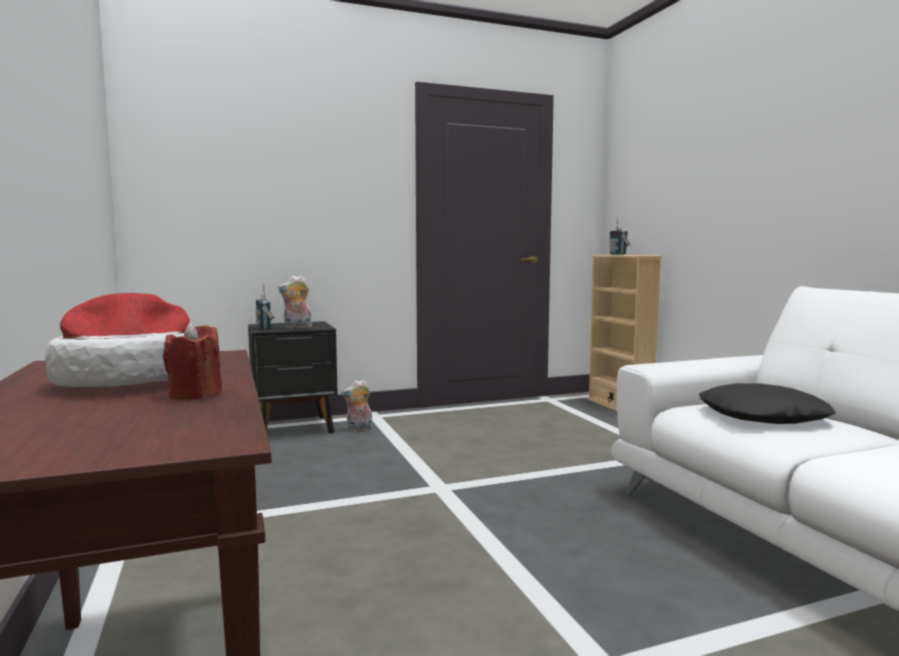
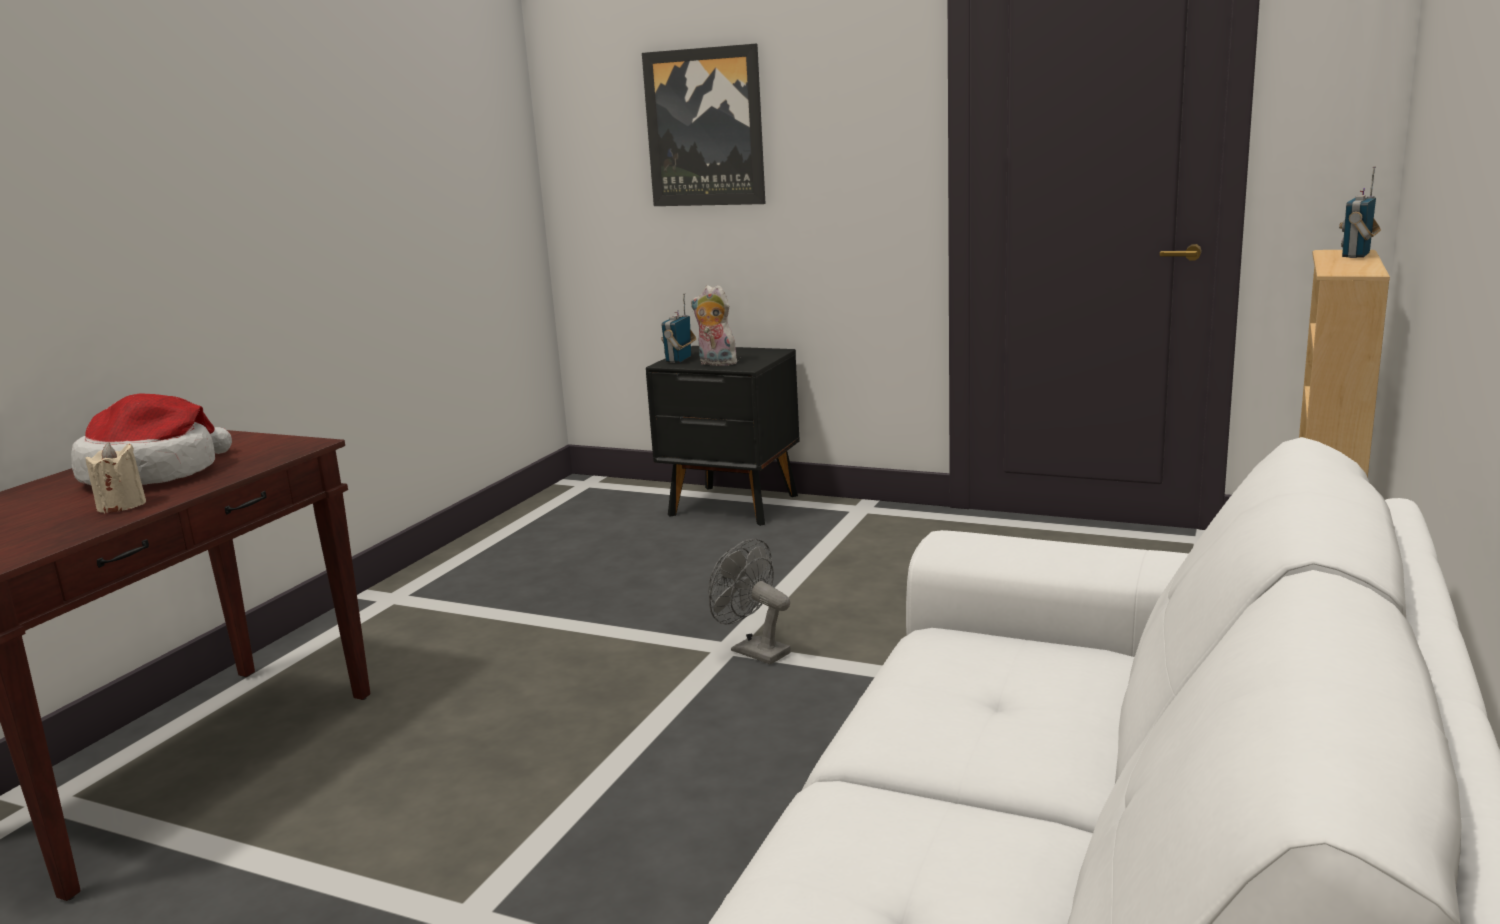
camera: 45 degrees right, 10 degrees up
red candle [163,322,222,400] -> beige candle [85,442,146,513]
plush toy [342,380,373,431] -> none
black pillow [699,383,836,424] -> none
none -> picture [642,44,766,206]
none -> grey fan [708,538,791,664]

